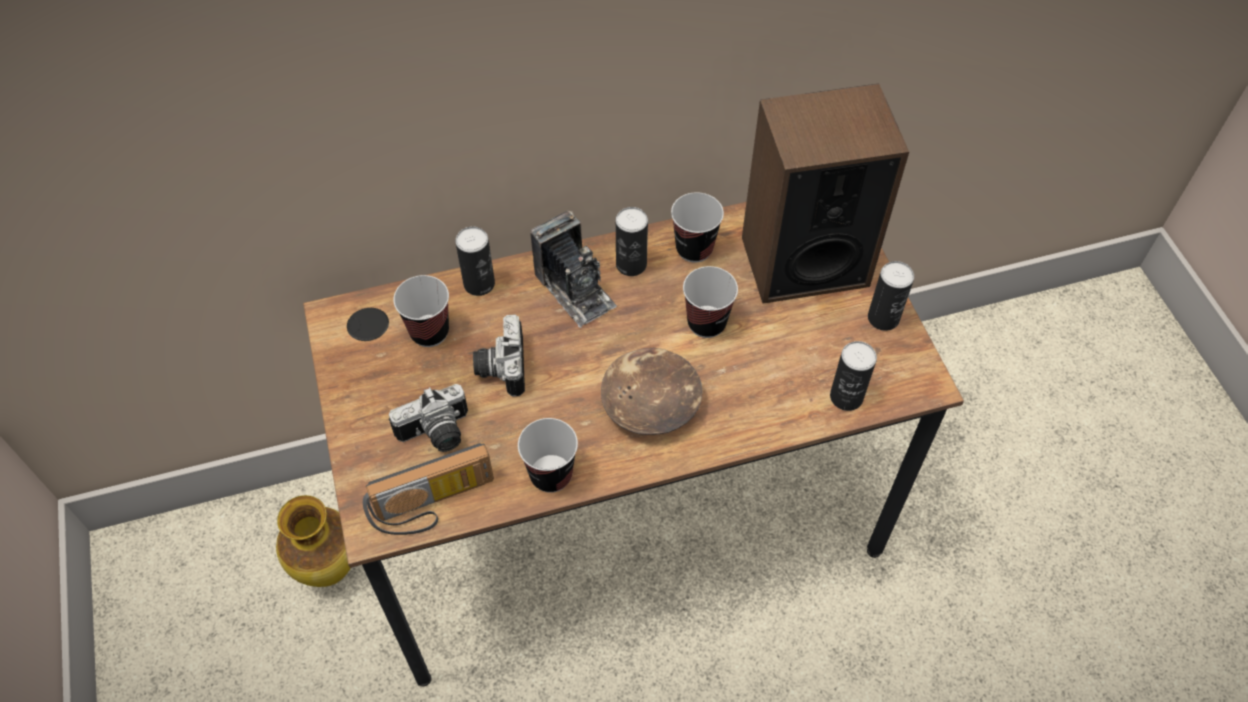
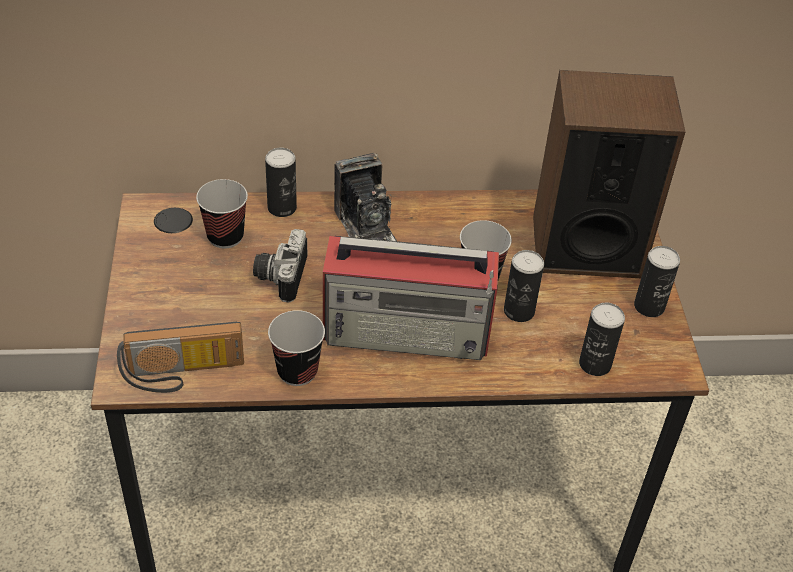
camera: 10 degrees right, 10 degrees down
vase [276,495,350,587] -> none
camera [389,384,468,452] -> none
brown bowl [601,348,702,435] -> radio [323,236,499,360]
can [616,207,648,276] -> can moved to [504,250,544,322]
cup [671,192,724,263] -> none

